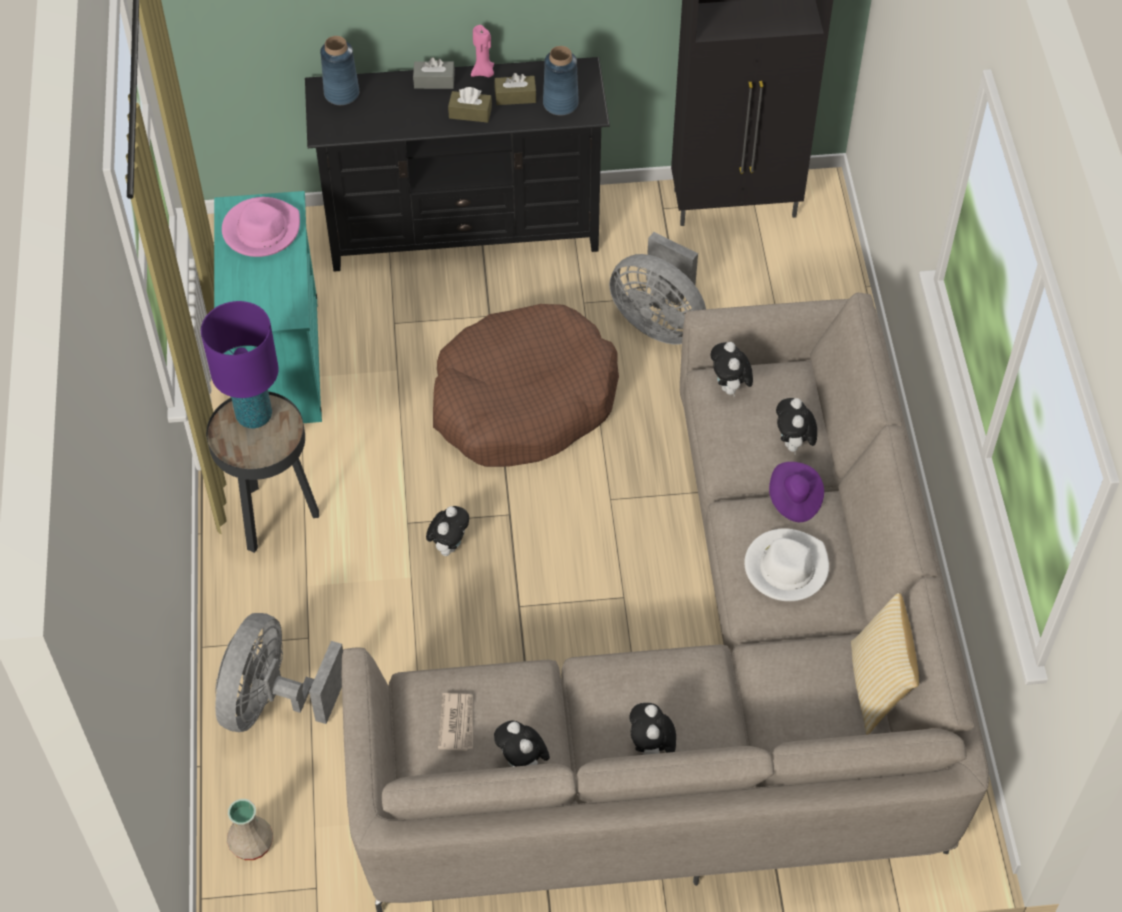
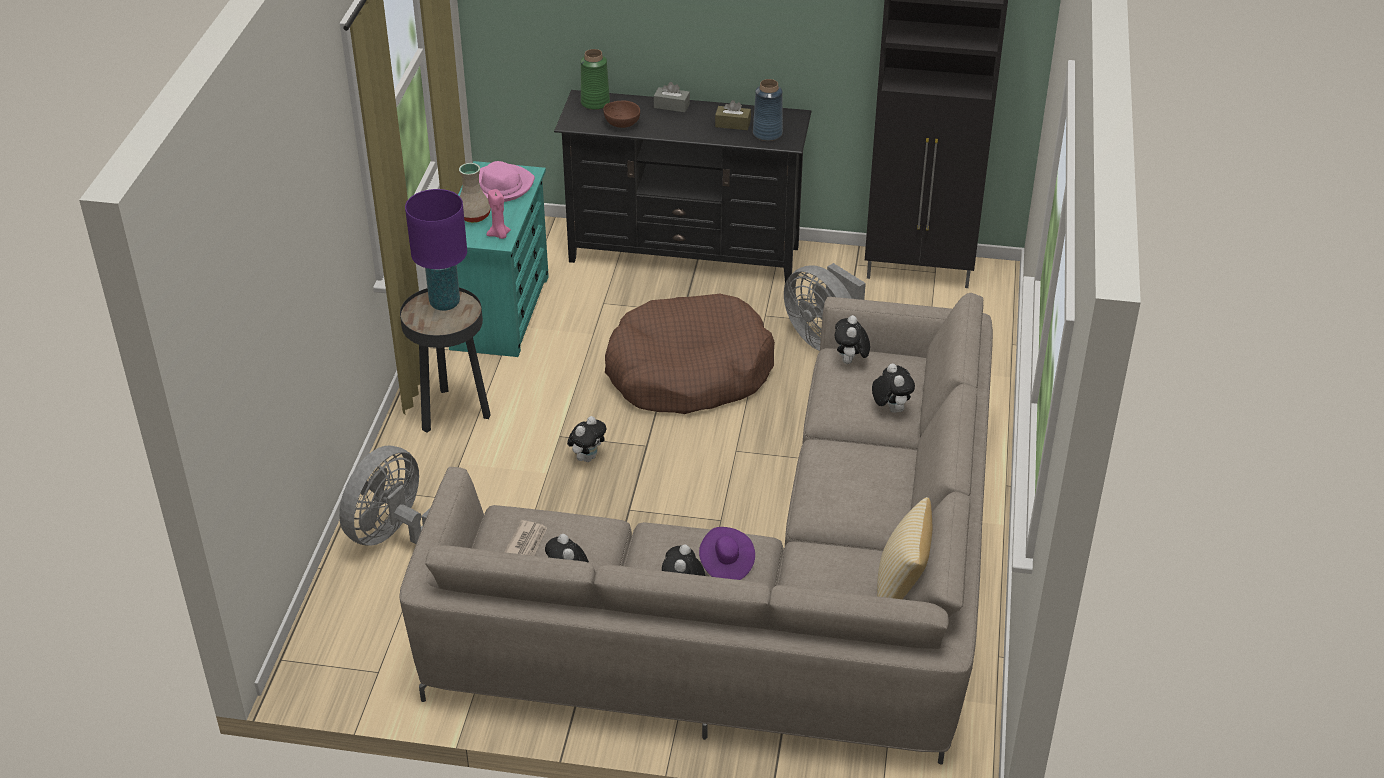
camera: 15 degrees right, 15 degrees down
beige vase [227,799,273,860] -> beige vase moved to [459,163,491,223]
blue vase [320,36,359,105] -> green vase [581,49,610,110]
brown tissue box [448,87,492,123] -> none
pink candle [471,25,494,77] -> pink candle moved to [487,189,511,239]
white hat [744,528,829,601] -> none
purple hat [769,462,824,522] -> purple hat moved to [699,527,755,580]
plush toy [776,398,817,454] -> plush toy turned 150 degrees clockwise [872,363,915,413]
none -> brown bowl [603,101,640,128]

